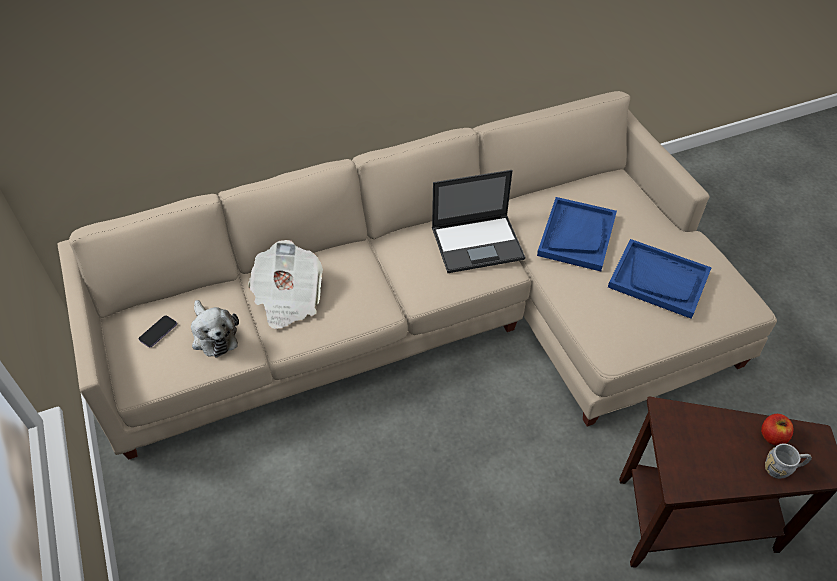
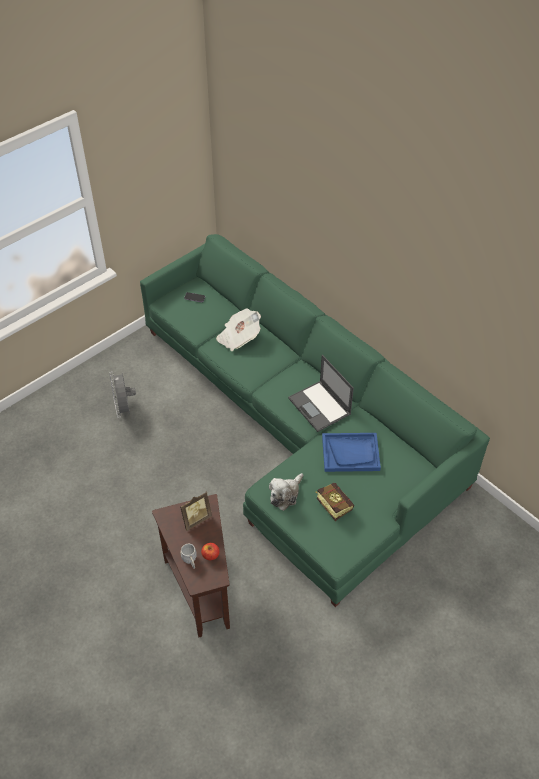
camera: 70 degrees right, 0 degrees up
beige sofa [58,91,777,460] -> green sofa [140,234,490,607]
plush toy [191,300,239,358] -> plush toy moved to [269,473,303,511]
blue tray [608,239,712,319] -> book [316,483,354,521]
none -> grey fan [109,371,136,418]
none -> picture frame [180,492,212,531]

